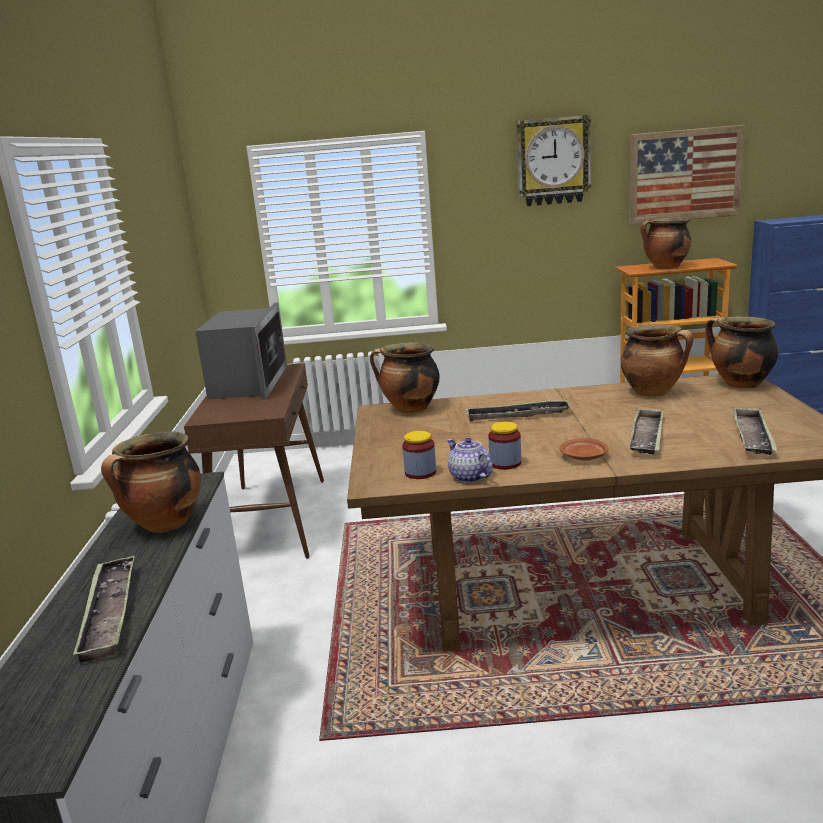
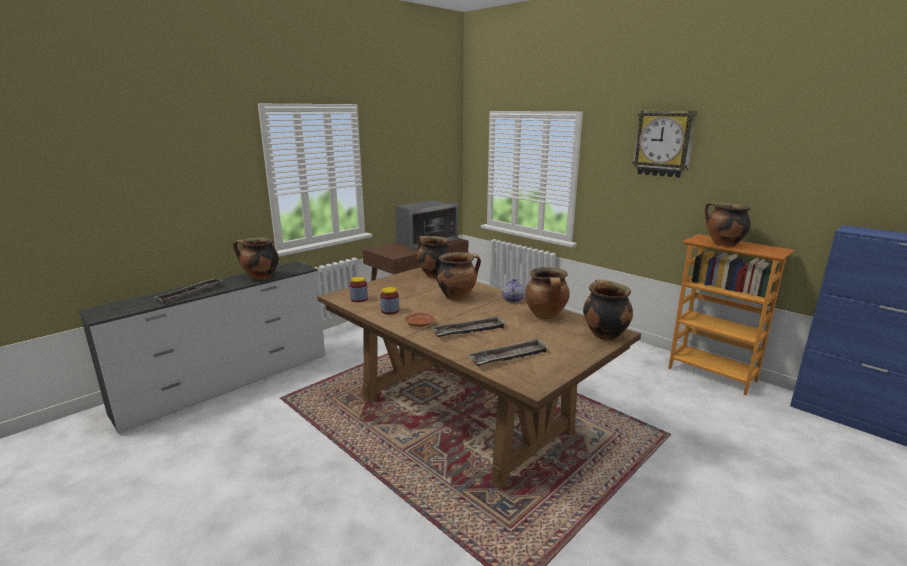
camera: 45 degrees right, 0 degrees up
teapot [447,438,493,483] -> teapot moved to [502,279,525,302]
tray [466,400,571,421] -> cooking pot [437,252,481,300]
picture [629,125,745,225] -> none

